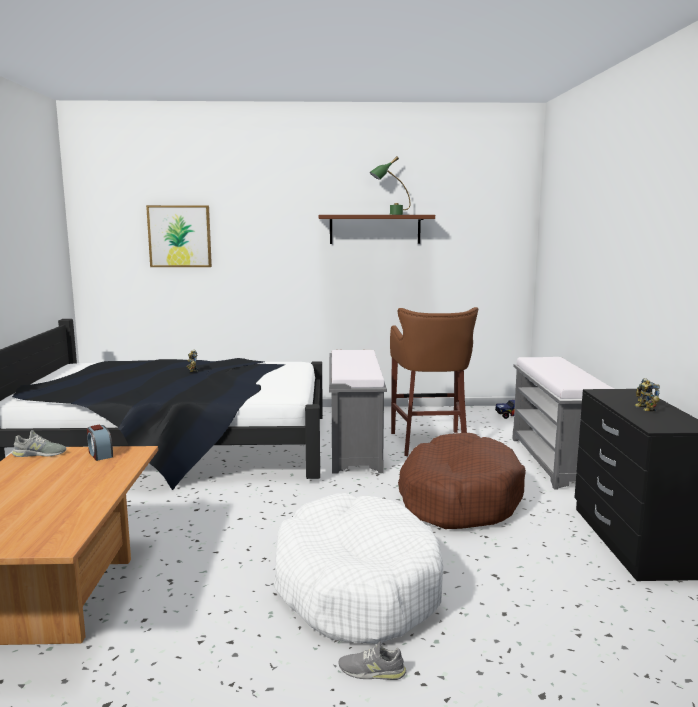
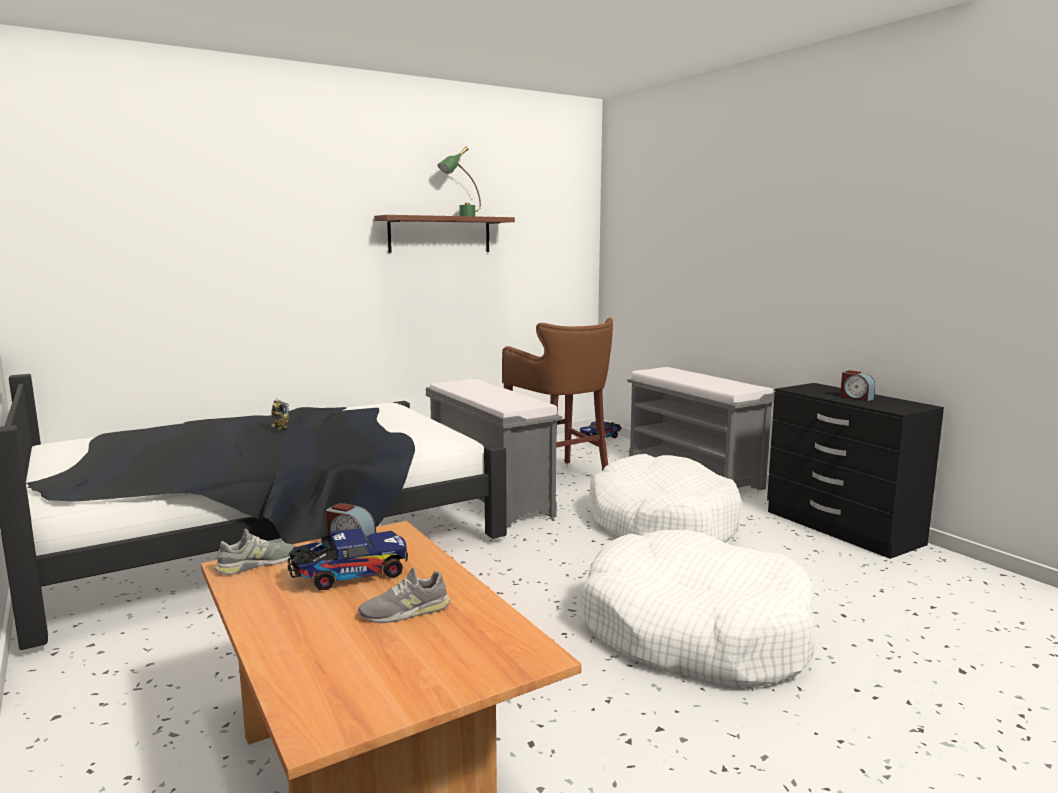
camera: 30 degrees left, 0 degrees up
picture [146,205,212,267] -> none
grey shoe [339,641,406,680] -> grey shoe moved to [358,567,450,623]
brown dog bed [398,433,526,529] -> white dog bed [589,454,741,542]
toy robot [634,378,660,411] -> alarm clock [840,370,875,401]
none -> toy truck [288,528,408,590]

